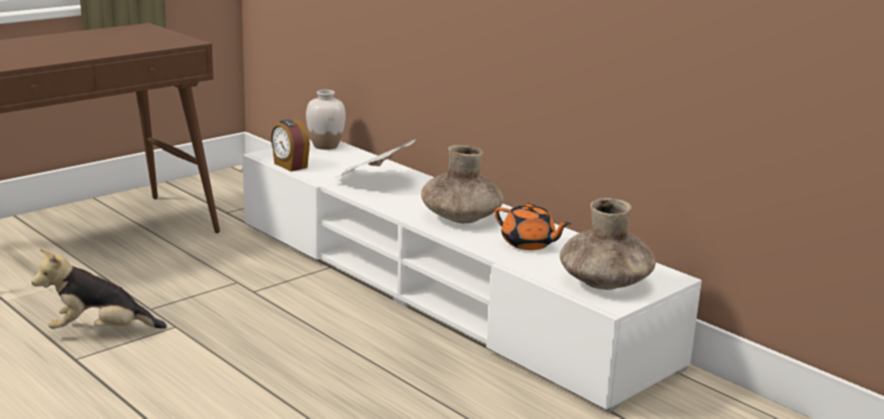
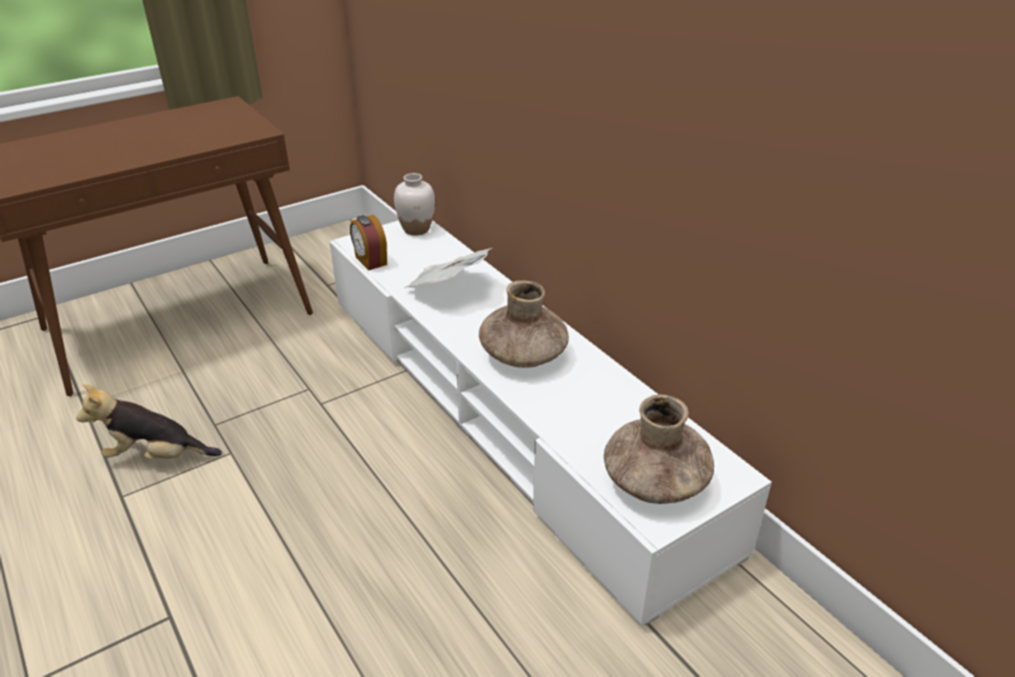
camera: 10 degrees right, 15 degrees up
orange teapot [494,203,571,250] -> none

